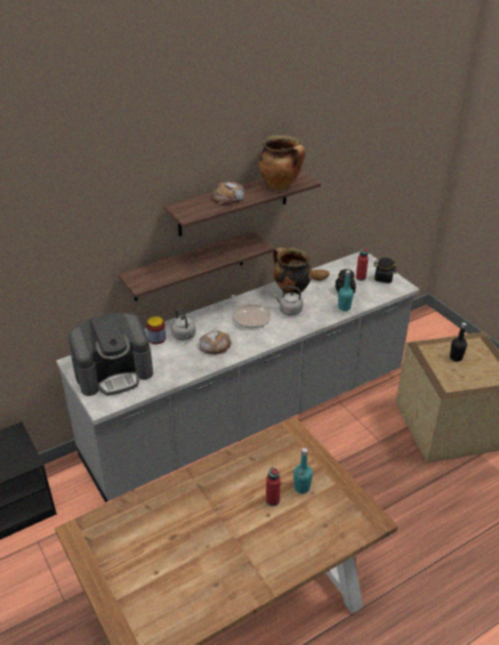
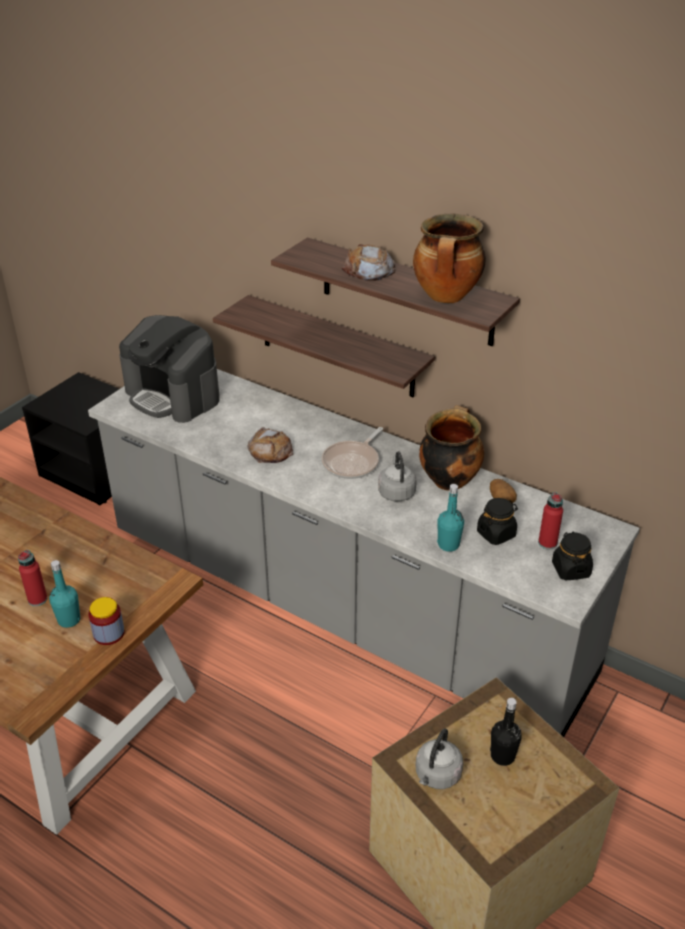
camera: 65 degrees right, 0 degrees up
jar [147,316,166,344] -> jar moved to [88,597,125,645]
grey kettle [171,309,196,341] -> grey kettle moved to [416,728,463,789]

